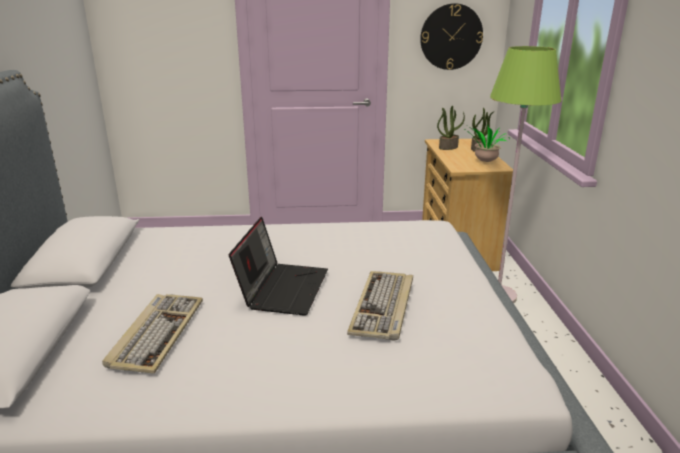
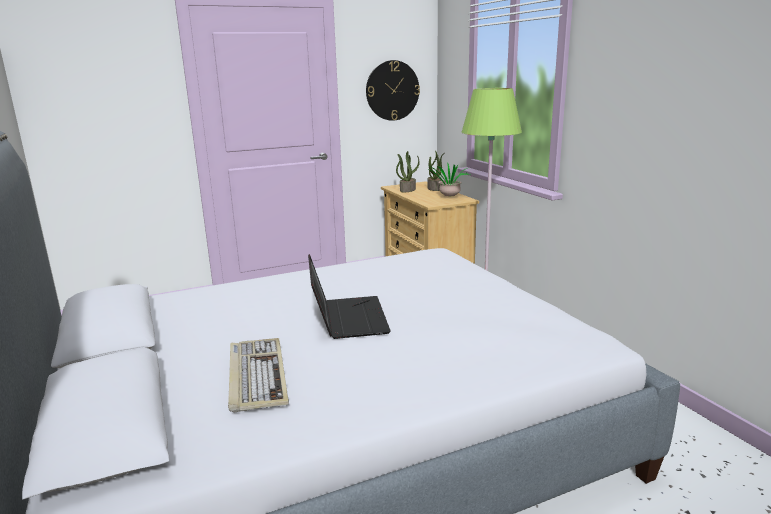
camera: 20 degrees left, 5 degrees down
keyboard [347,271,413,341] -> none

